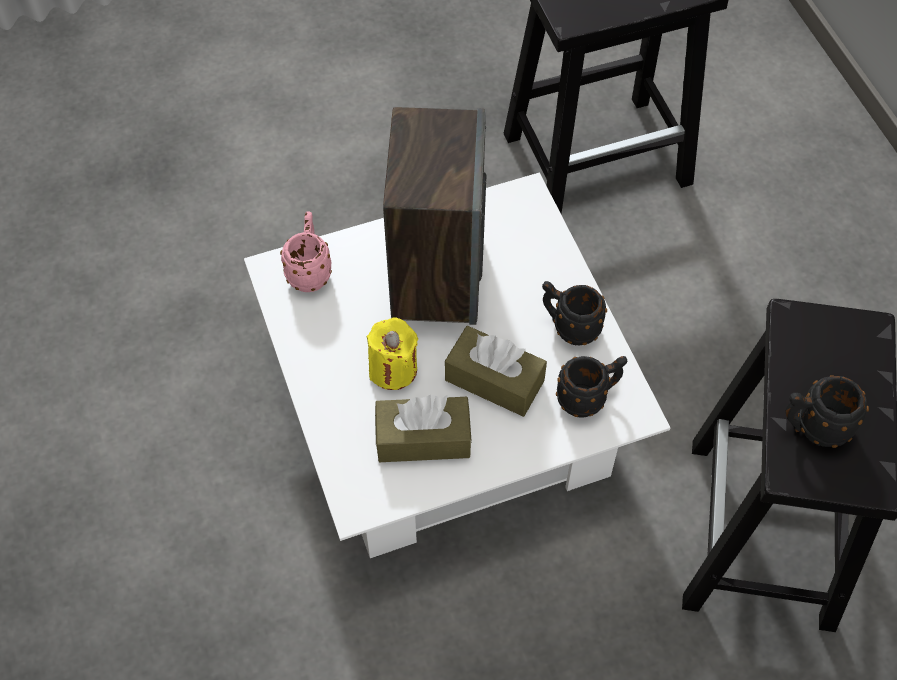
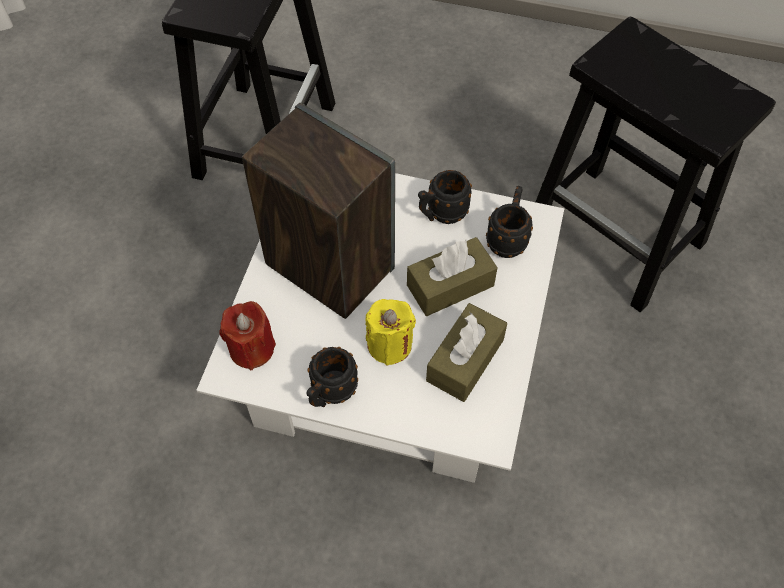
camera: 55 degrees left, 0 degrees up
pink mug [280,211,332,292] -> red candle [219,301,276,370]
black mug [785,375,869,448] -> black mug moved to [306,347,358,407]

